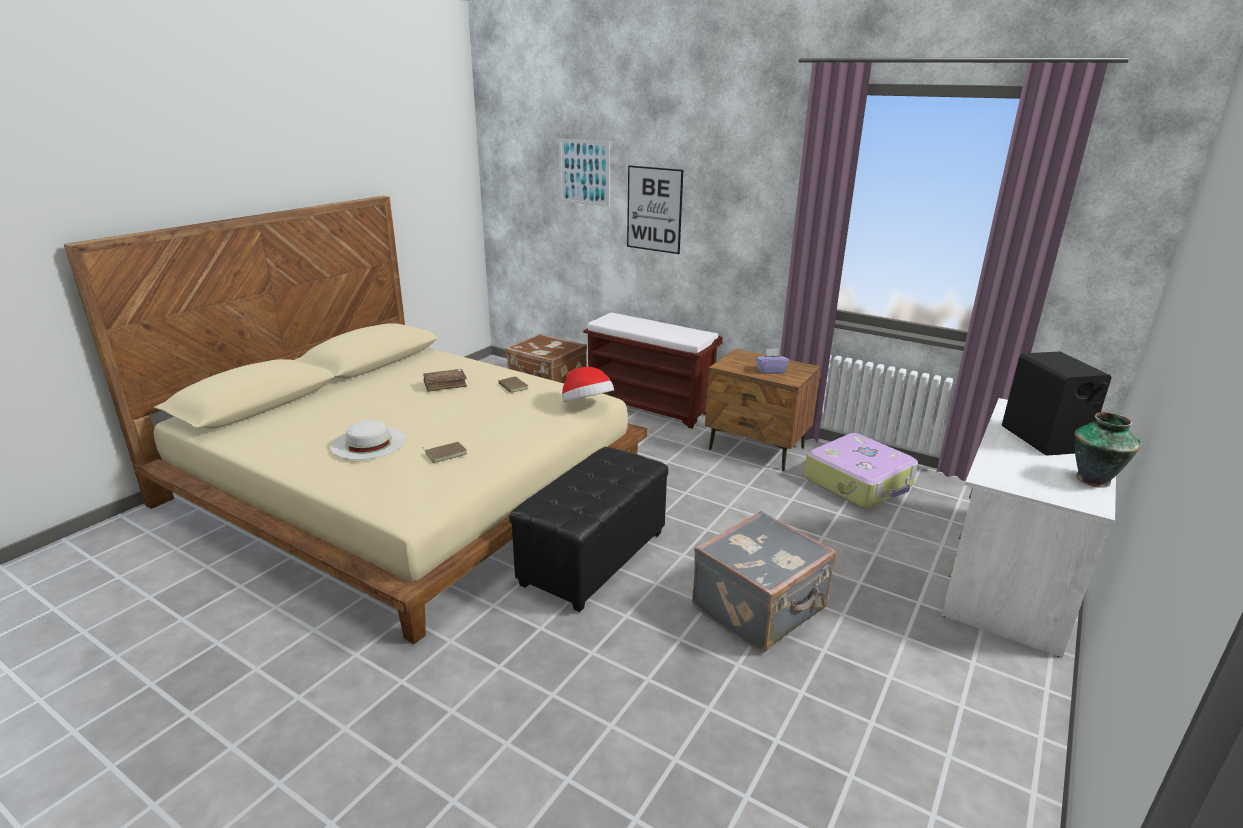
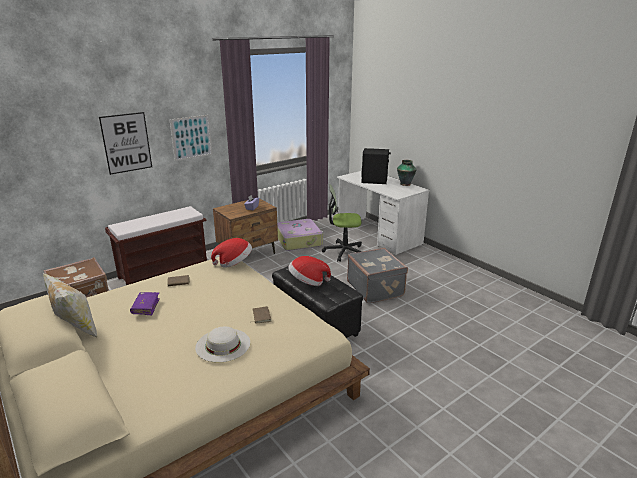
camera: 70 degrees left, 0 degrees up
brown book [423,369,467,392] -> purple book [130,292,160,315]
picture [559,139,610,207] -> picture moved to [169,115,213,161]
none -> pillow [43,273,97,337]
none -> hat [288,256,331,286]
none -> office chair [322,184,362,262]

